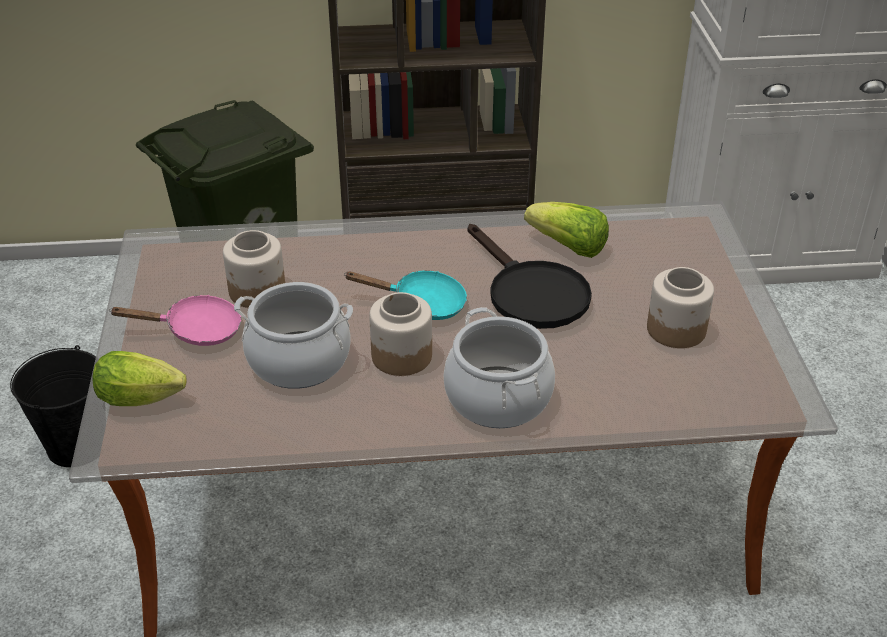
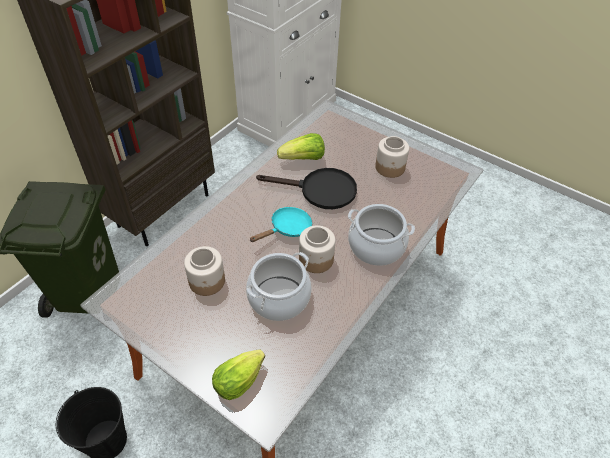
camera: 50 degrees left, 10 degrees up
pink frying pan [109,295,241,346] -> none

